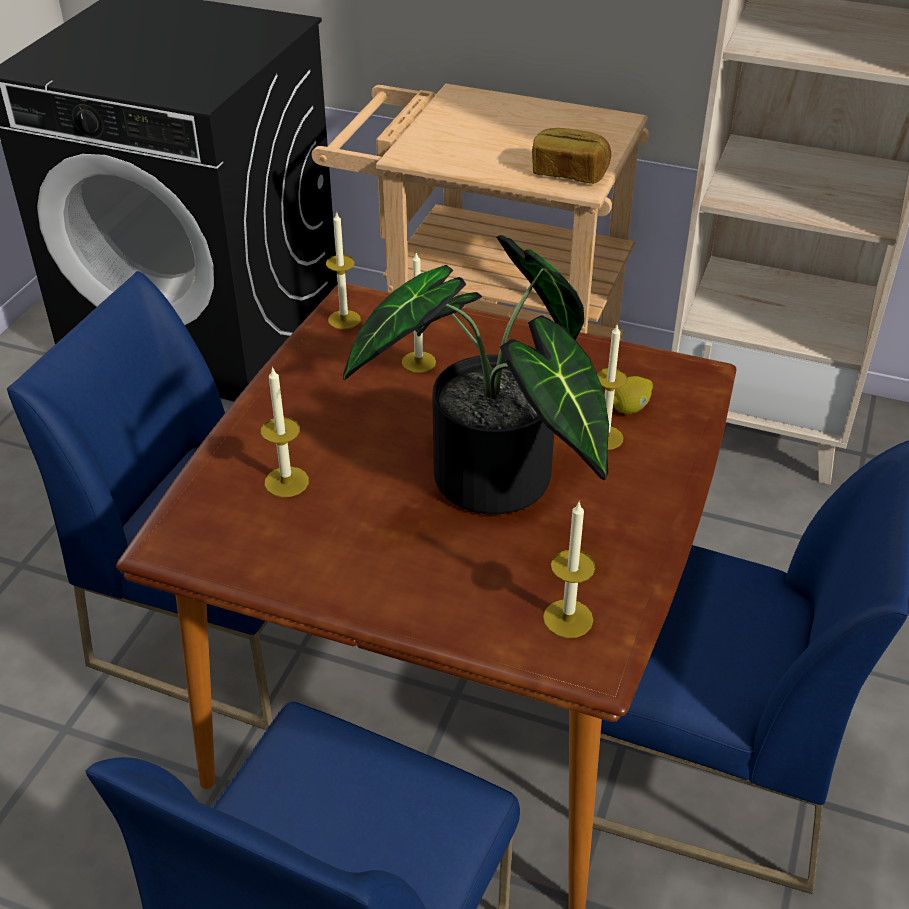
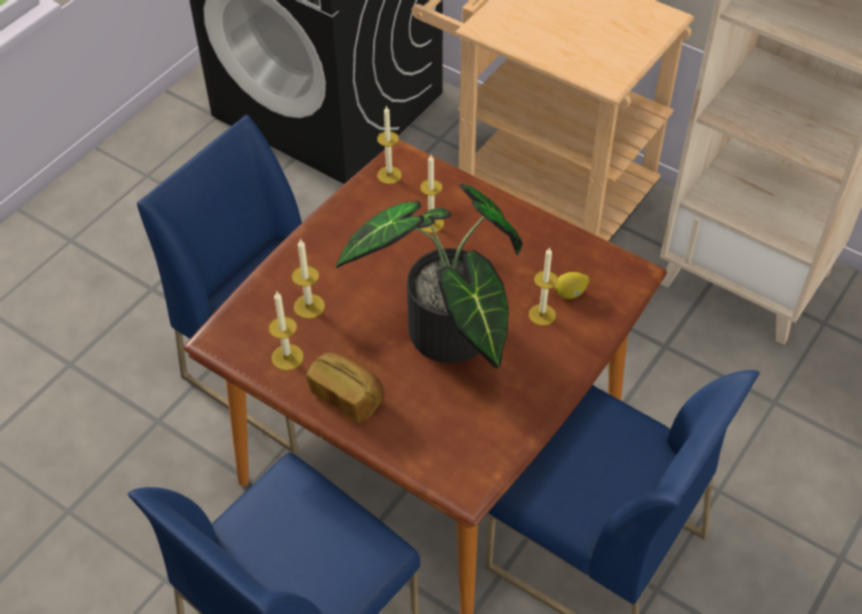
camera: 15 degrees right, 10 degrees up
bread [532,128,611,184] -> bread moved to [306,352,385,423]
candle [543,502,595,638] -> candle moved to [269,292,304,371]

